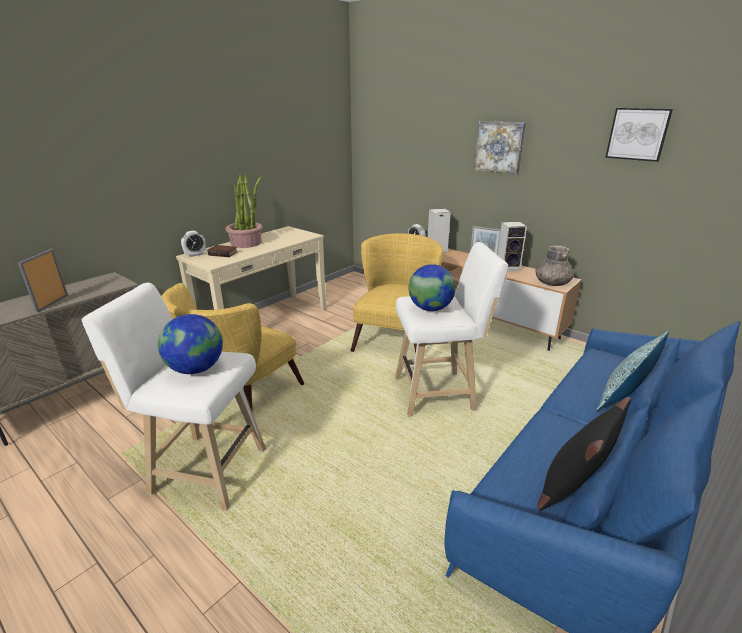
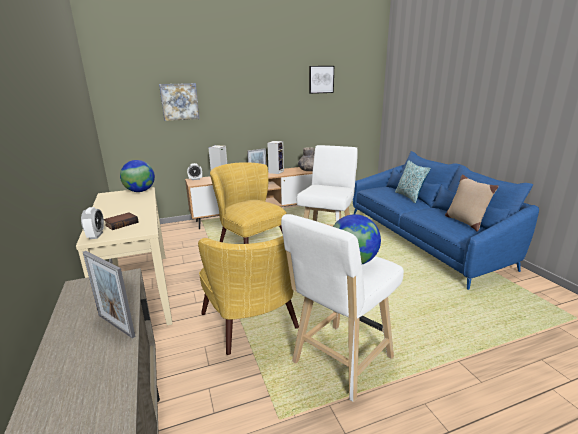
camera: 60 degrees left, 5 degrees down
potted plant [225,174,263,248] -> none
globe [409,264,456,311] -> globe moved to [120,160,155,192]
picture [474,121,526,175] -> picture moved to [159,83,200,121]
black pillow [537,397,631,511] -> beige pillow [445,175,498,232]

